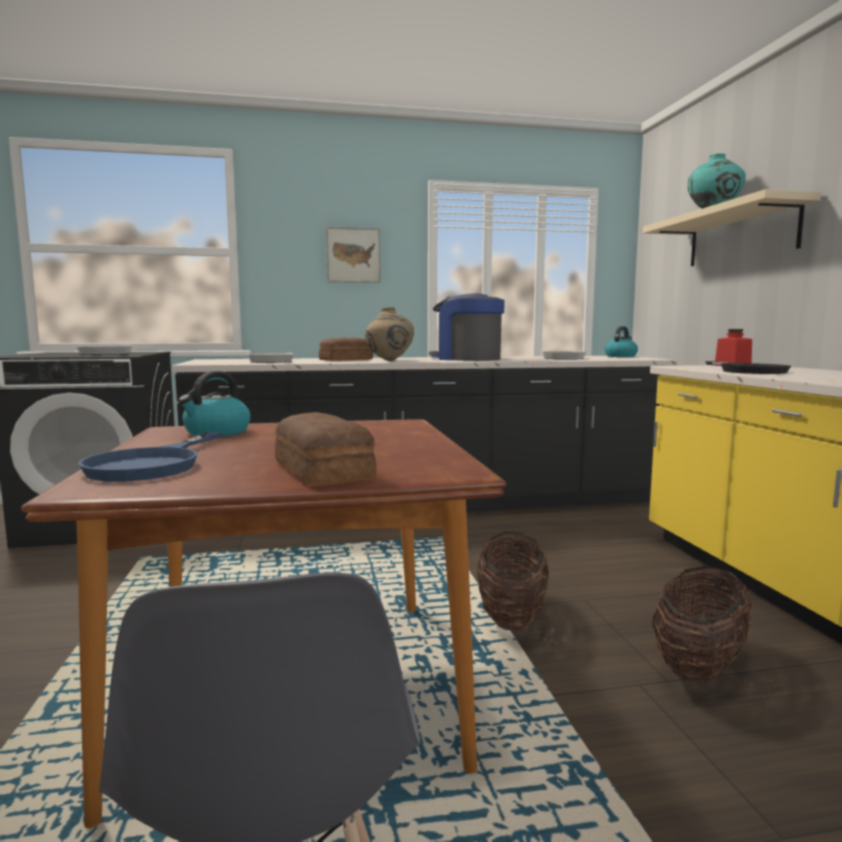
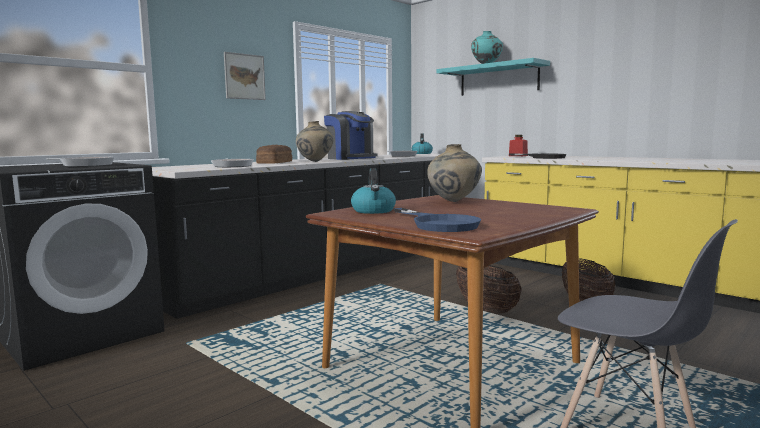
camera: 35 degrees left, 0 degrees up
bread [275,412,377,486] -> none
coffee machine [429,293,505,361] -> coffee machine turned 135 degrees counterclockwise [324,111,377,160]
beige shelf [643,189,821,266] -> turquoise shelf [437,58,550,96]
none -> beige vase [427,144,482,202]

